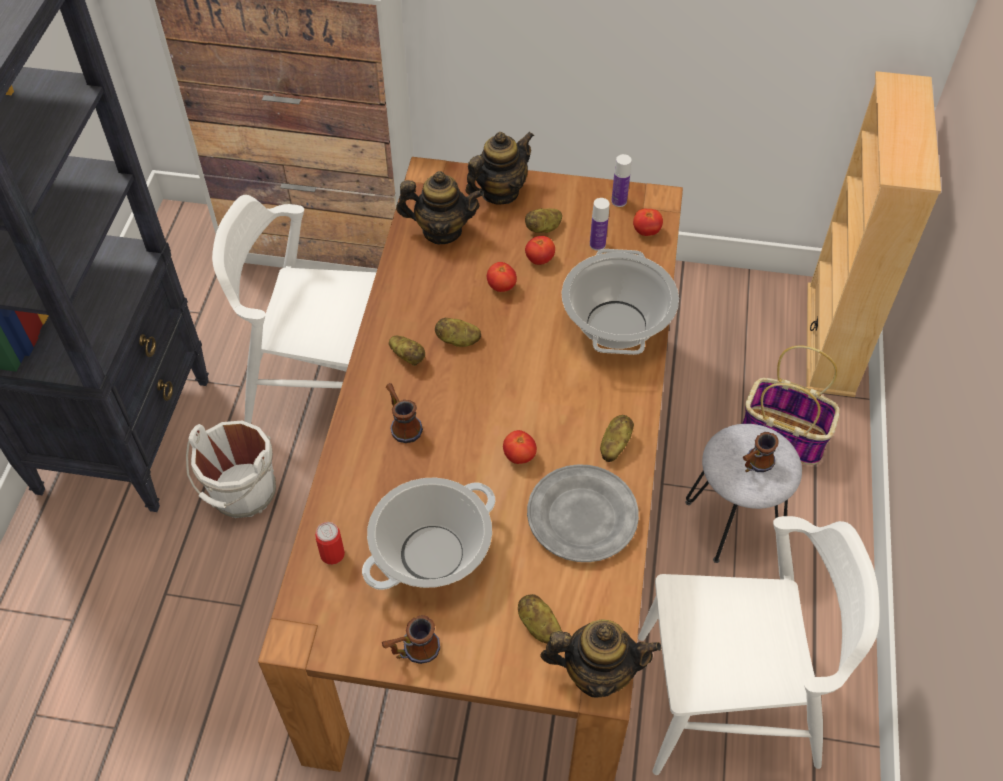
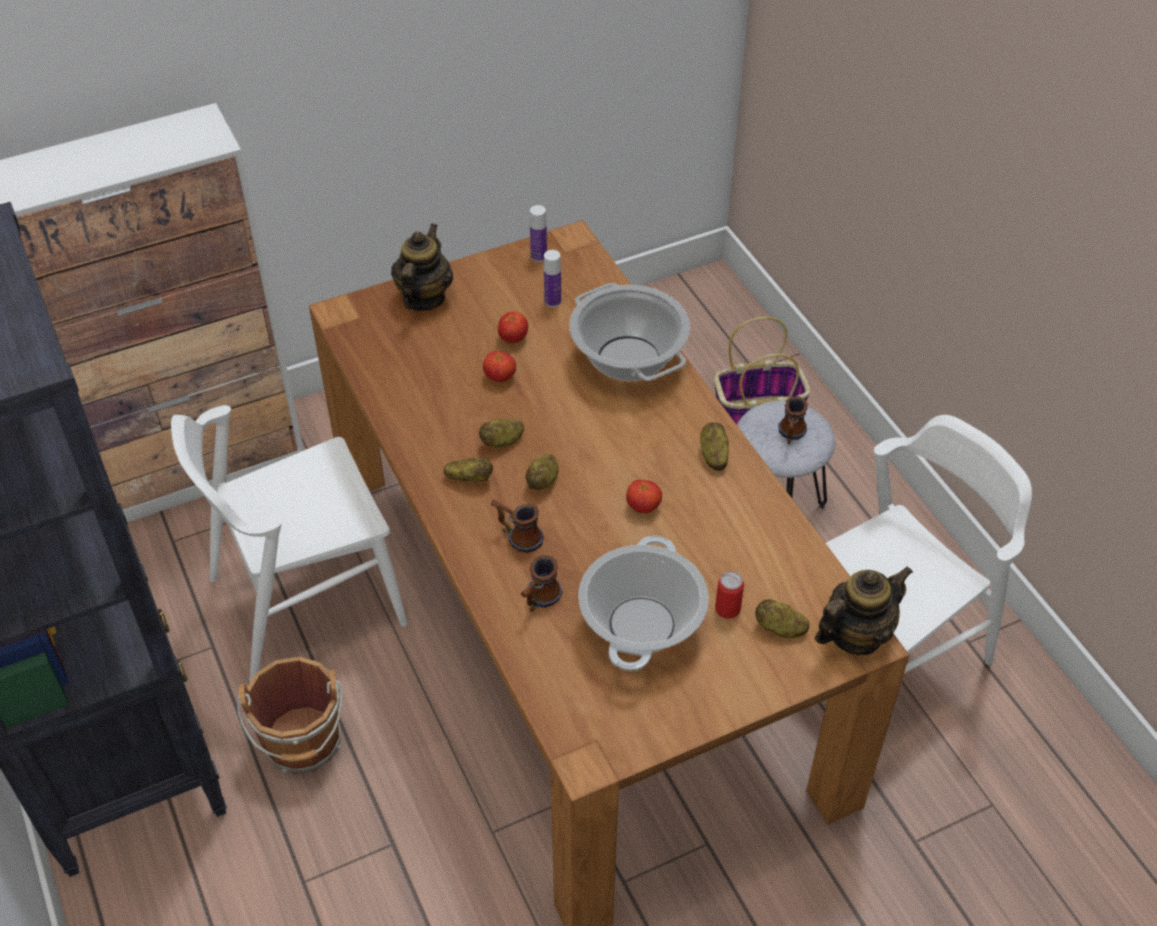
camera: 35 degrees left, 5 degrees down
white bucket [186,421,276,518] -> brown bucket [237,657,343,774]
can [315,522,345,565] -> can moved to [715,571,744,619]
mug [382,615,440,664] -> mug moved to [521,555,562,612]
teapot [396,171,484,244] -> none
potato [525,208,562,233] -> potato moved to [525,454,559,490]
grey plate [527,464,639,562] -> none
tomato [633,209,663,236] -> none
beige bookcase [806,71,941,397] -> none

